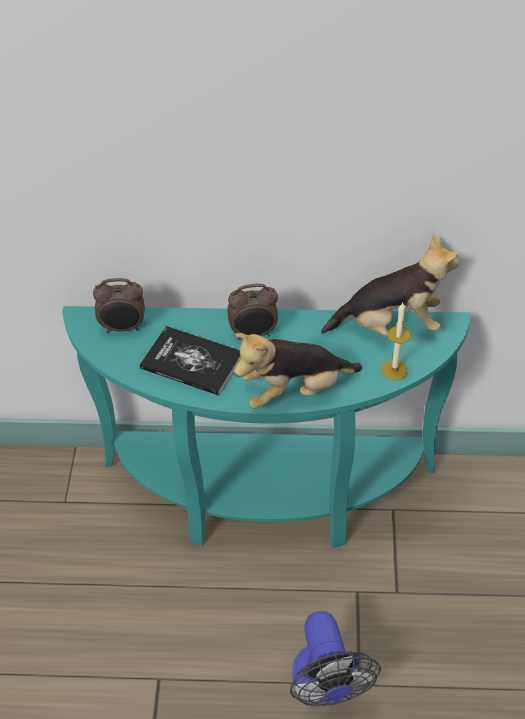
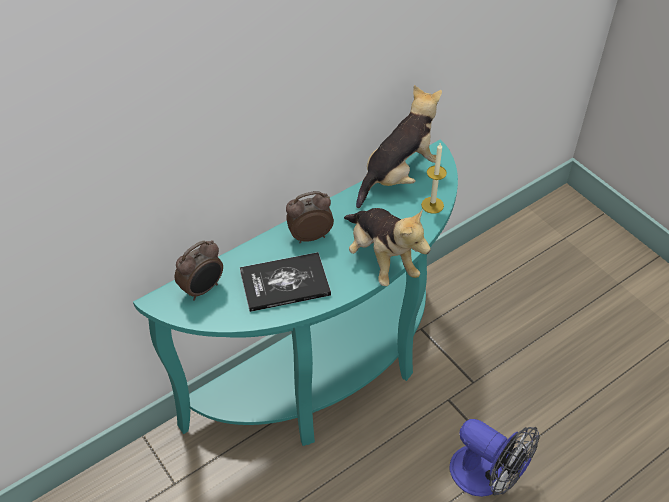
camera: 40 degrees left, 0 degrees up
alarm clock [227,284,278,340] -> alarm clock turned 150 degrees counterclockwise [286,191,334,243]
plush toy [234,333,362,409] -> plush toy turned 60 degrees counterclockwise [344,208,431,286]

